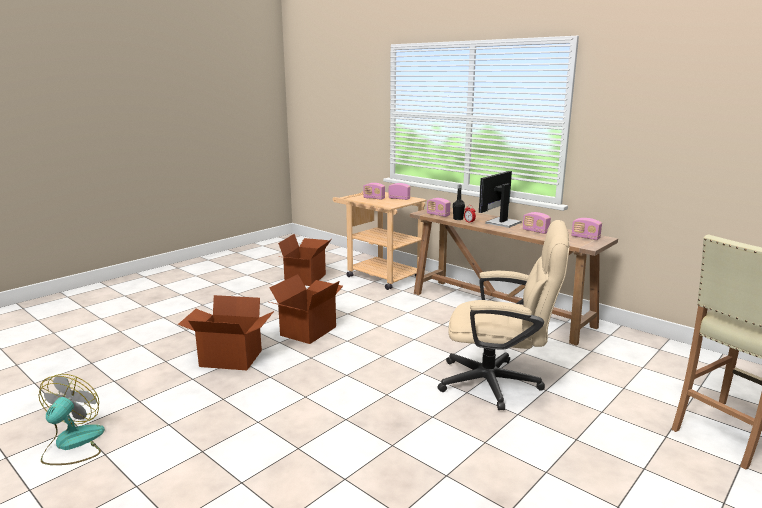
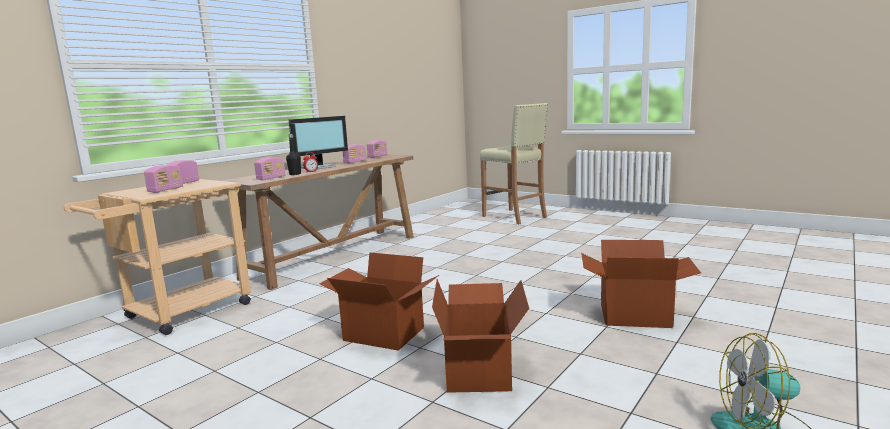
camera: 95 degrees left, 5 degrees down
cardboard box [278,234,332,286] -> cardboard box moved to [581,240,701,328]
beige office chair [437,220,570,410] -> none
monitor [479,171,522,228] -> monitor turned 75 degrees counterclockwise [289,116,348,169]

